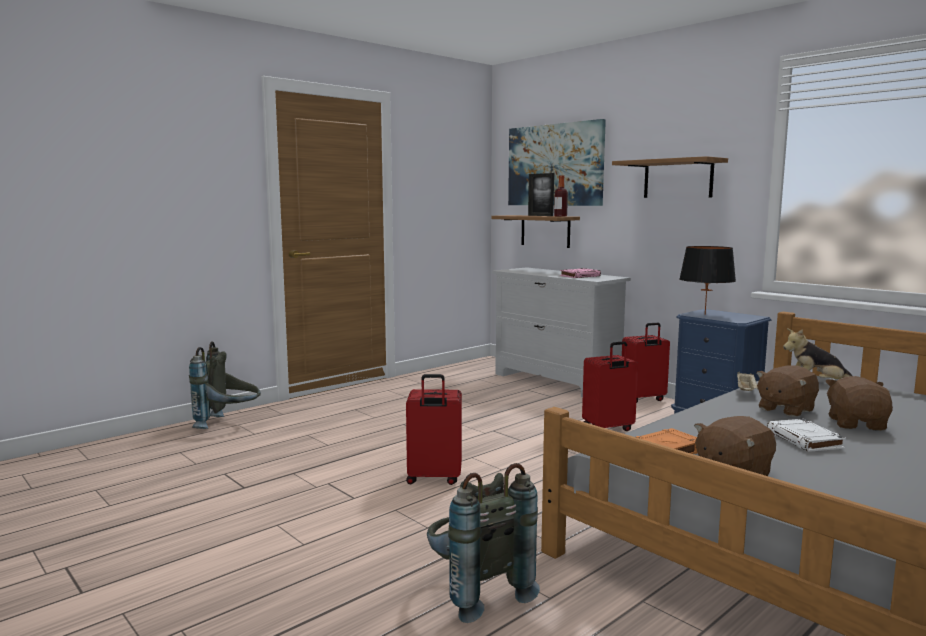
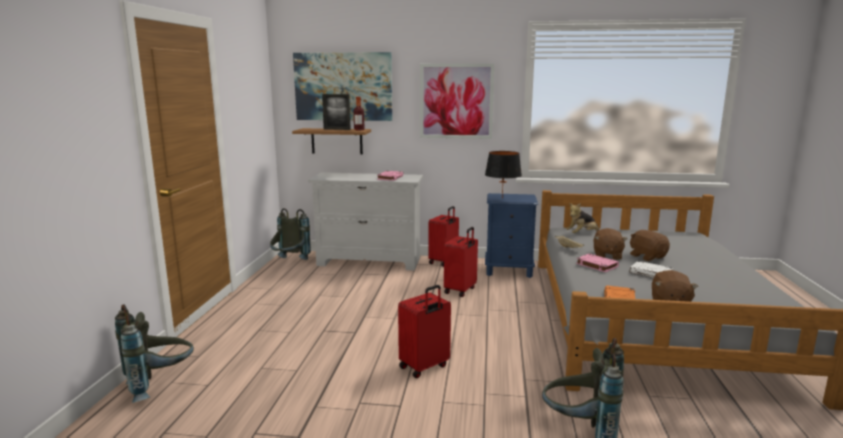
camera: 40 degrees left, 5 degrees up
shelf [612,156,728,198] -> picture [420,64,494,139]
none -> grey backpack [270,208,311,260]
none -> pink book [576,254,619,272]

